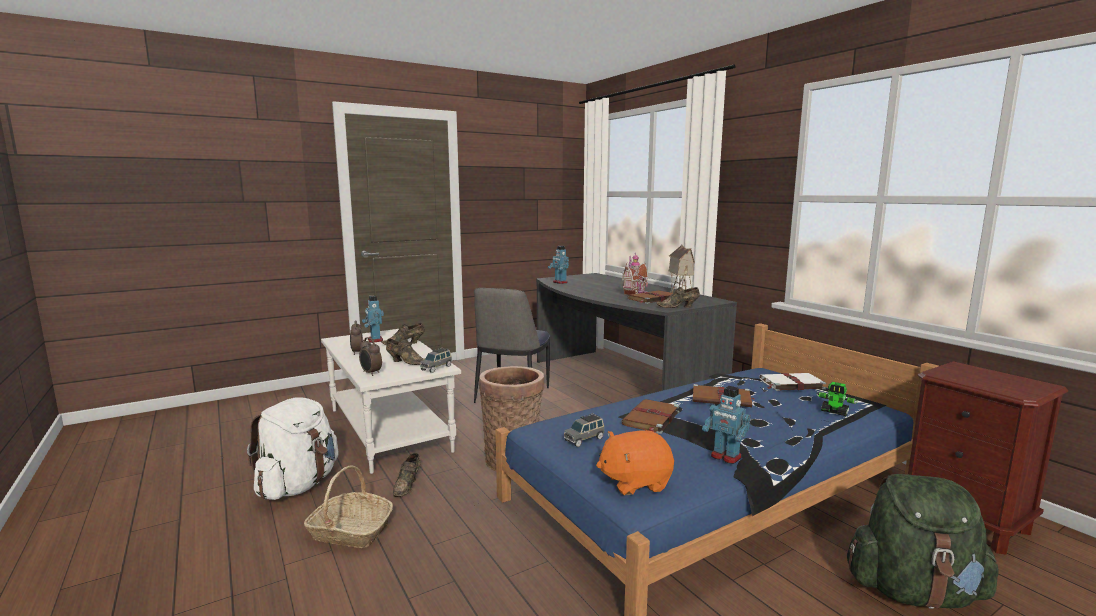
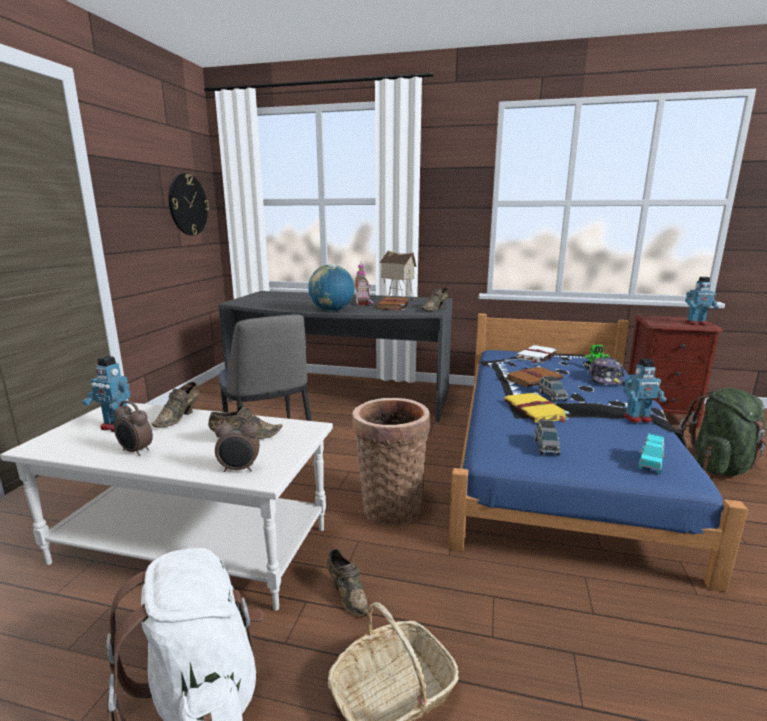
camera: 45 degrees left, 5 degrees up
grey toy car [420,348,452,373] -> grey toy car moved to [538,375,568,402]
toy robot [548,246,569,284] -> toy robot moved to [685,277,719,325]
orange plush toy [596,430,674,495] -> turquoise toy car [638,433,665,474]
brown book [621,399,680,434] -> yellow book [504,392,570,423]
none -> wall clock [168,173,209,235]
none -> globe [308,265,355,311]
none -> cap [589,358,625,385]

